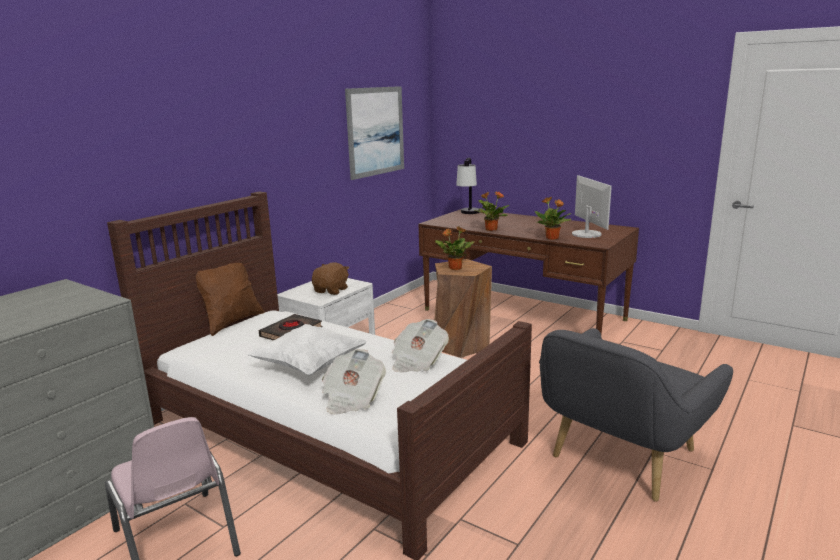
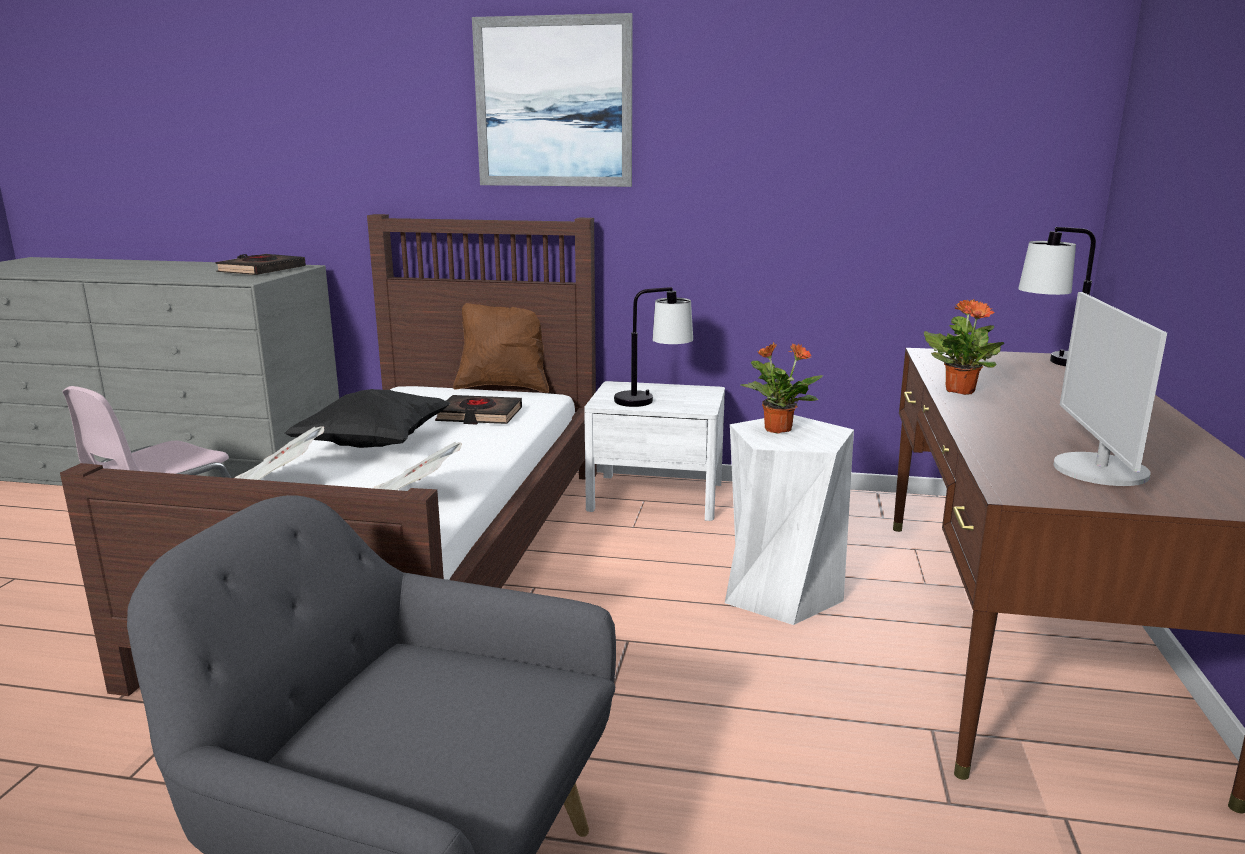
camera: 65 degrees right, 0 degrees up
white pillow [247,324,367,376] -> black pillow [285,389,450,448]
brown plush toy [312,262,349,295] -> table lamp [614,287,693,407]
picture [345,86,404,180] -> picture moved to [472,13,633,187]
brown stool [435,259,492,358] -> white stool [725,415,854,625]
potted plant [535,197,572,240] -> none
monitor [572,175,612,238] -> monitor turned 135 degrees clockwise [1053,292,1167,486]
none -> black book [215,254,306,275]

